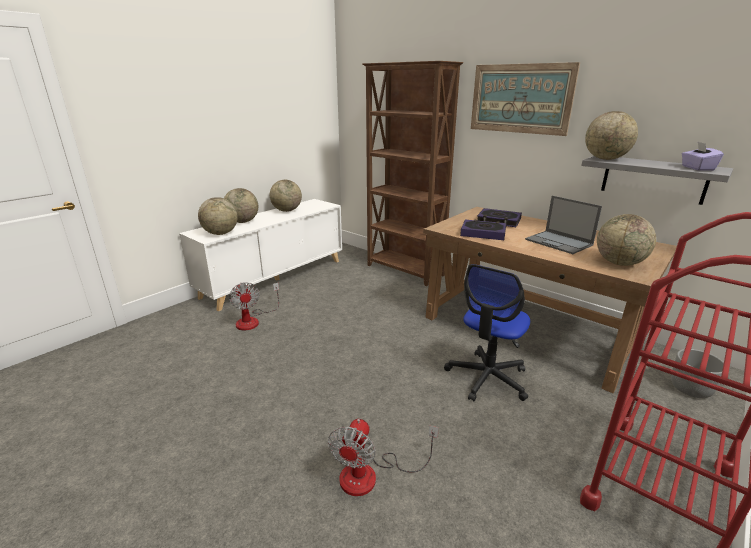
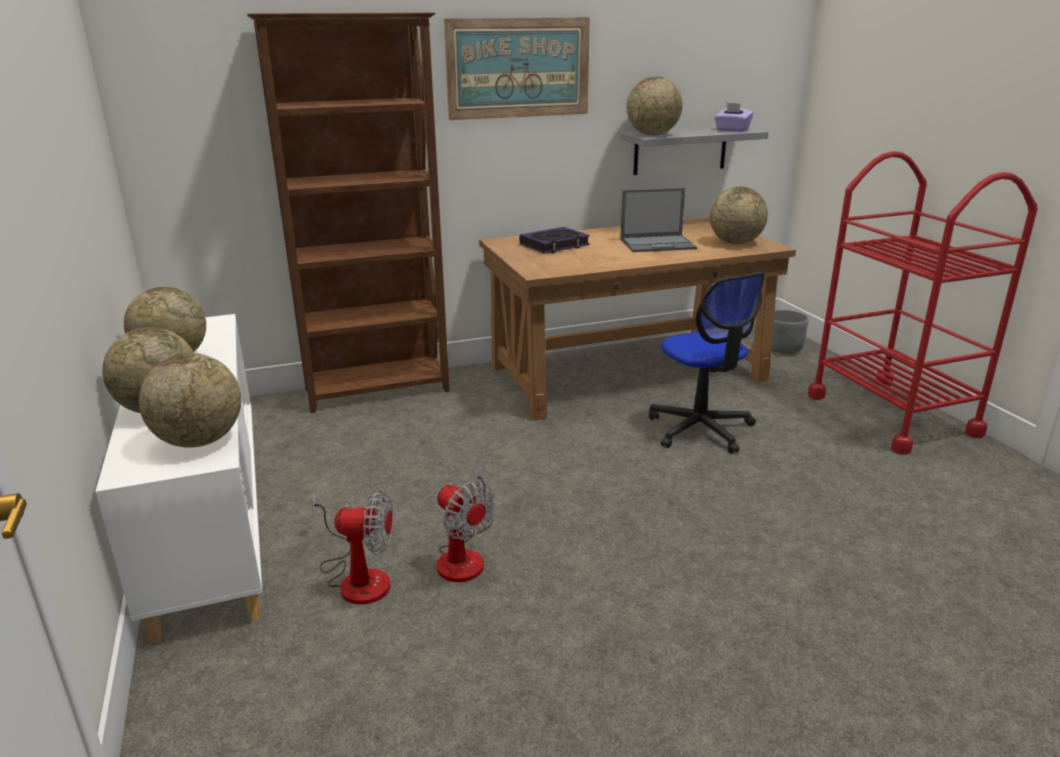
camera: 60 degrees left, 0 degrees up
fan [328,419,439,496] -> fan moved to [437,466,495,582]
book [460,220,506,240] -> none

